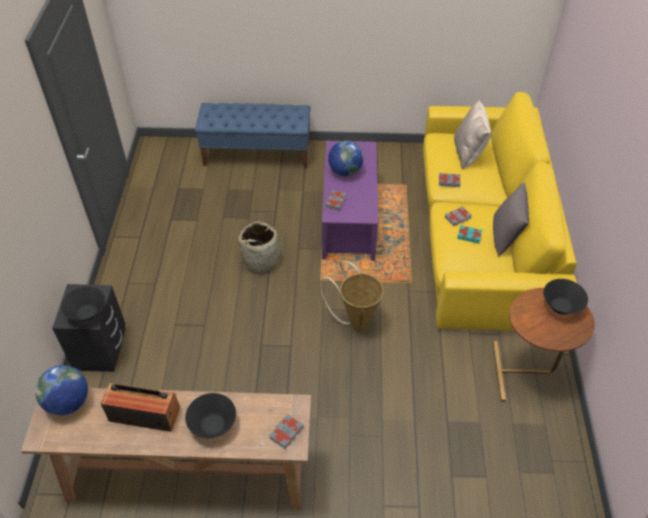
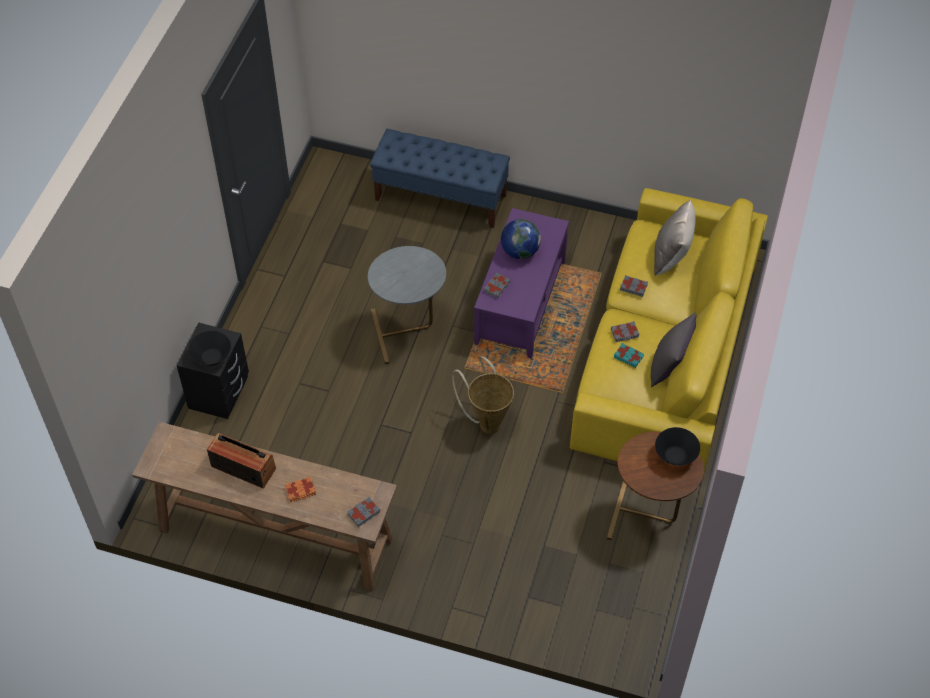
camera: 15 degrees right, 5 degrees up
globe [35,365,88,416] -> none
black bowl [185,393,236,438] -> orange book [285,476,316,502]
basket [238,221,284,274] -> grey side table [368,246,446,364]

